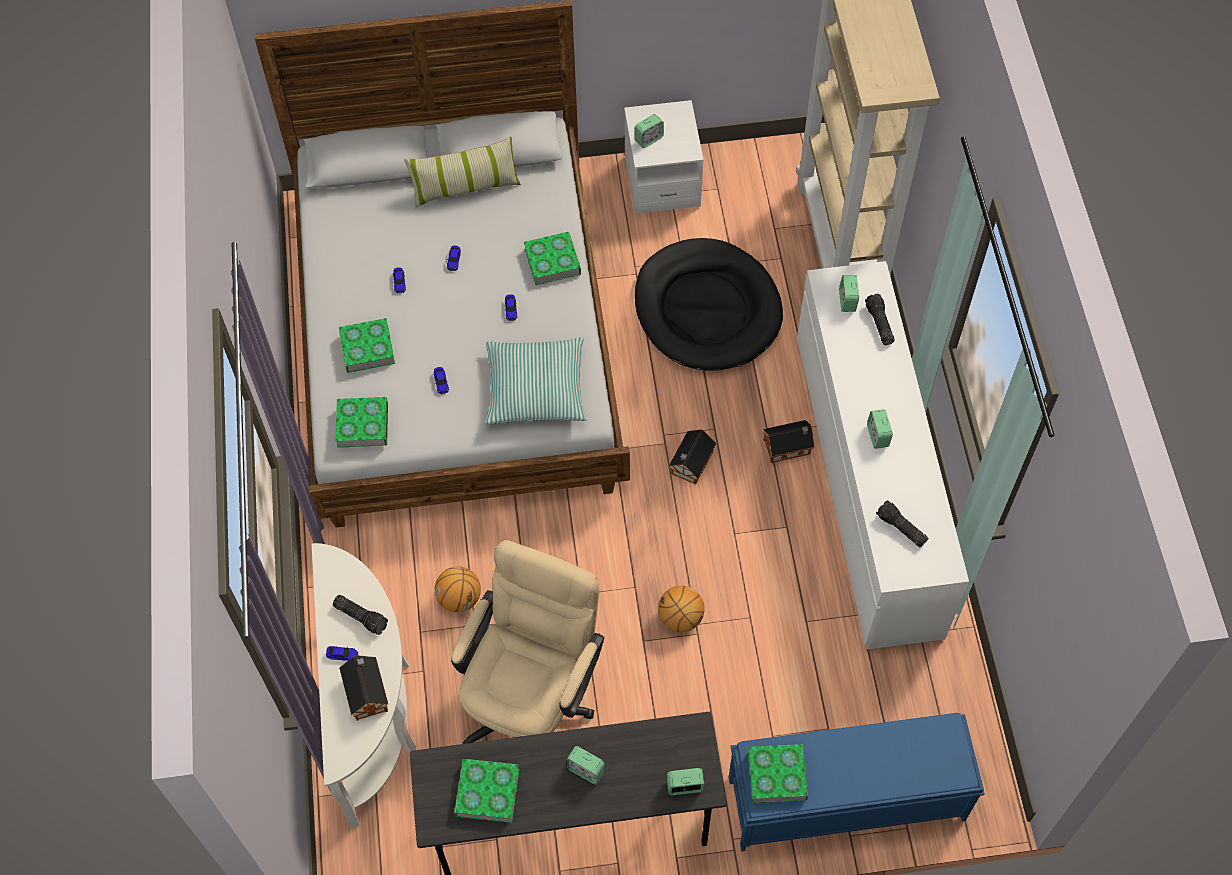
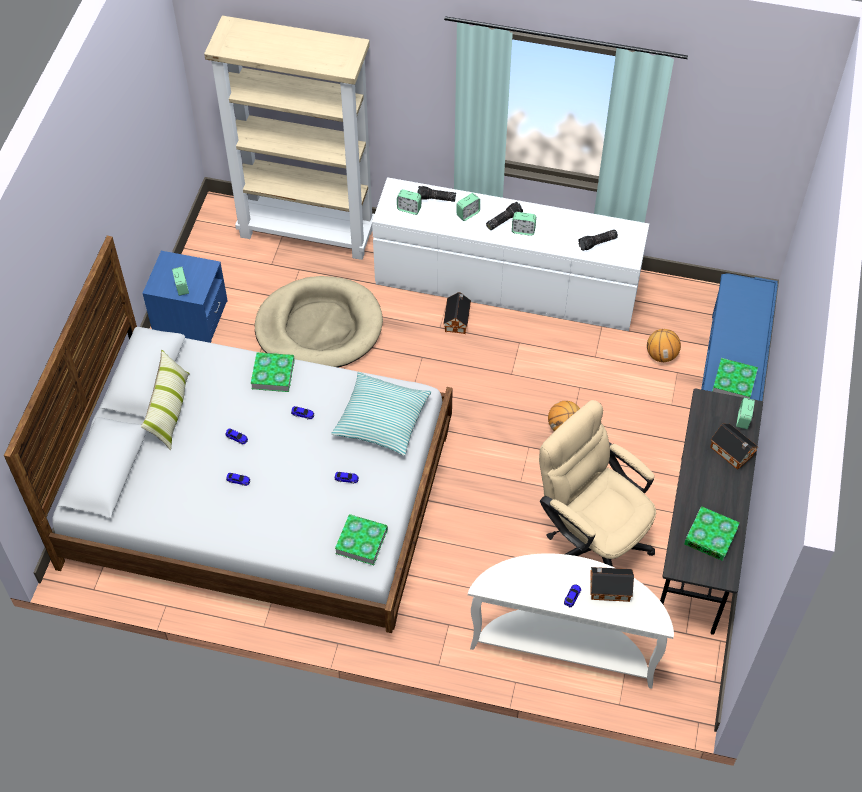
camera: 70 degrees left, 5 degrees down
flashlight [333,595,388,635] -> flashlight moved to [486,202,523,230]
book [339,318,395,373] -> none
basketball [435,566,481,613] -> basketball moved to [647,329,681,362]
alarm clock [567,746,605,784] -> alarm clock moved to [456,193,480,221]
white nightstand [624,100,704,214] -> blue nightstand [142,251,228,343]
black dog bed [635,238,783,371] -> beige dog bed [255,276,383,367]
toy house [669,430,716,484] -> toy house moved to [710,423,758,470]

